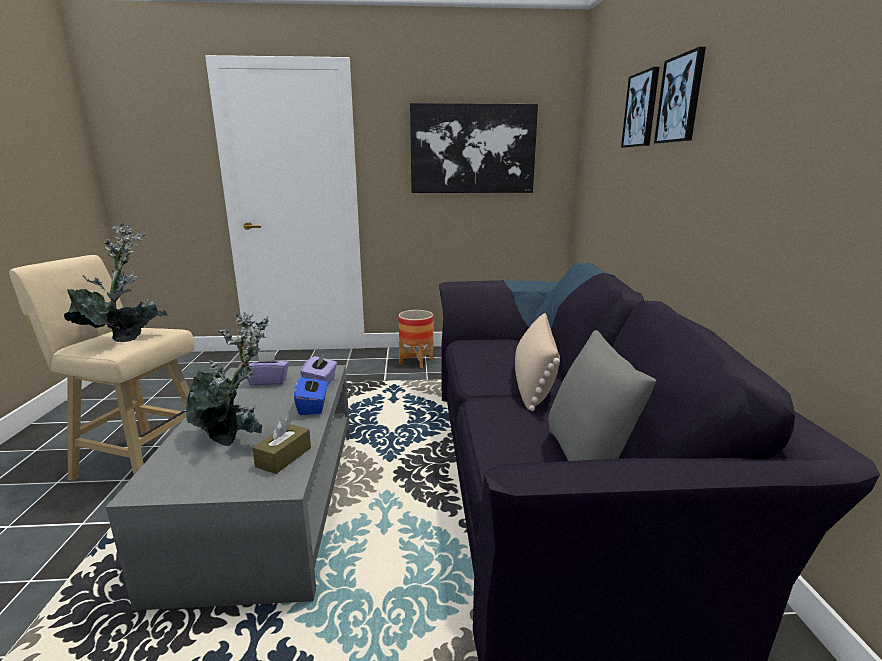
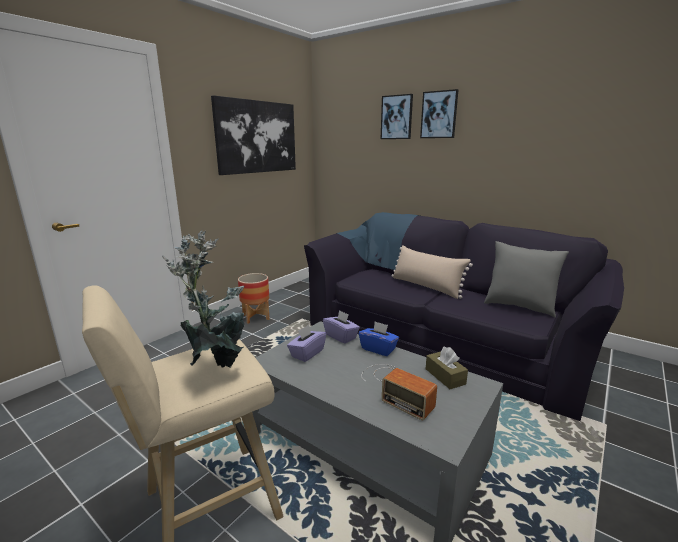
camera: 50 degrees left, 0 degrees up
potted plant [186,312,270,446] -> radio [361,364,437,420]

